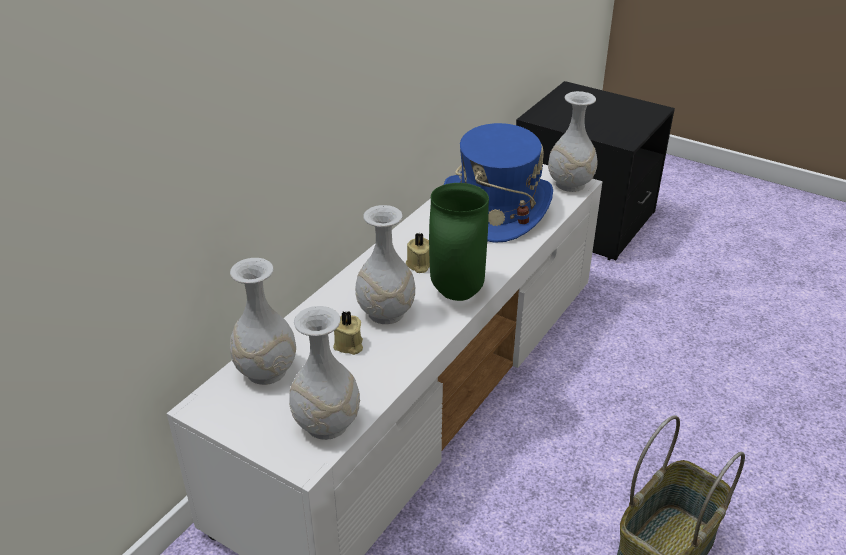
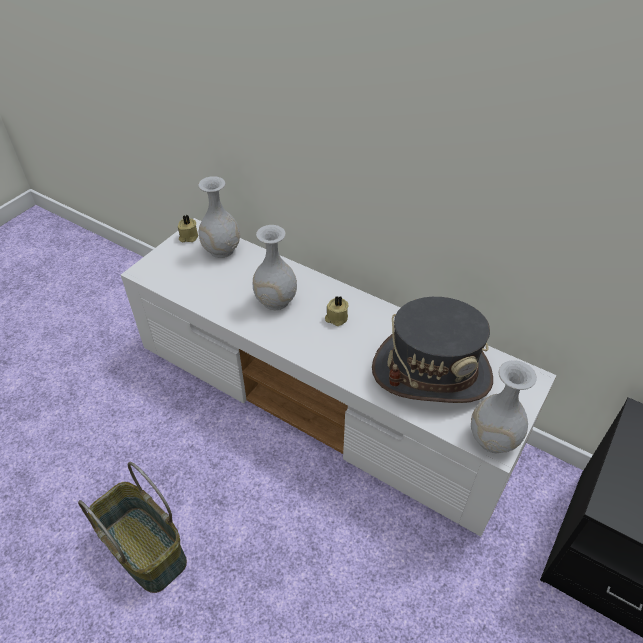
camera: 90 degrees right, 10 degrees up
white vase [289,306,360,440] -> none
beige candle [333,311,363,355] -> beige candle moved to [178,215,198,243]
green vase [429,183,489,301] -> none
blue hat [443,123,553,243] -> grey hat [372,297,493,403]

